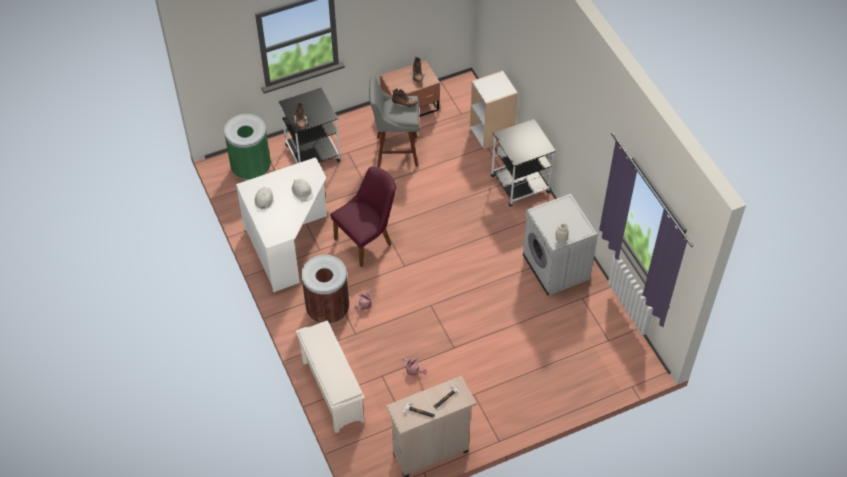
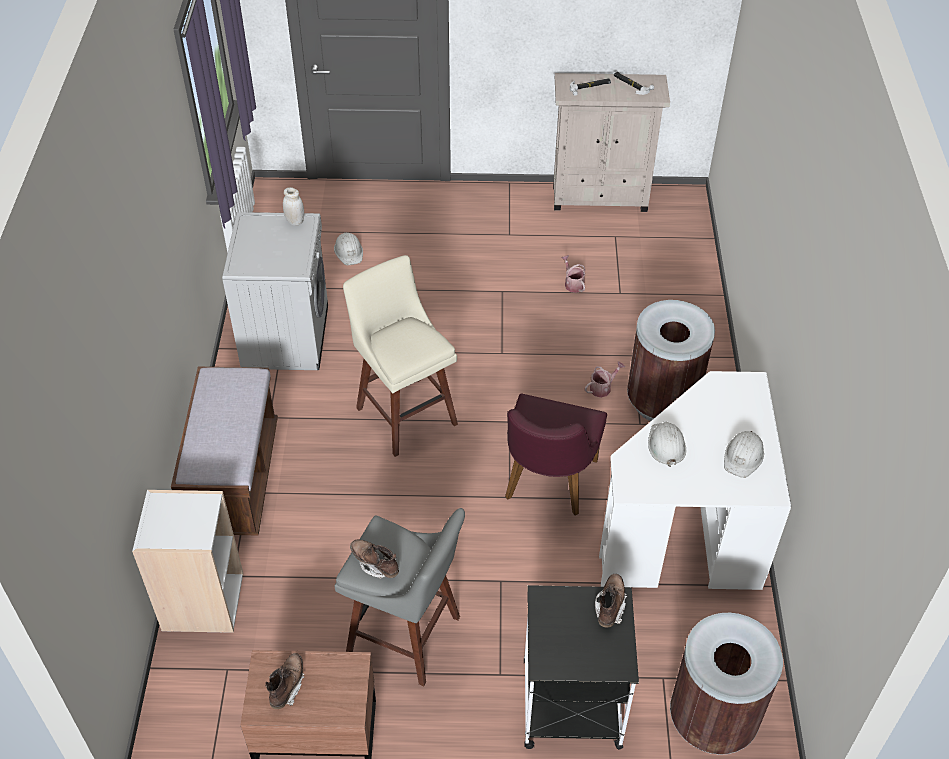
camera: 155 degrees left, 5 degrees down
green trash can [224,114,271,181] -> brown trash can [670,613,783,755]
white shoe rack [296,320,365,433] -> none
purple chair [330,167,396,267] -> purple chair turned 60 degrees counterclockwise [505,394,607,515]
black cart [491,119,556,207] -> brown bench [171,367,278,535]
none -> white hard hat [334,233,363,265]
none -> beige stool [343,255,458,457]

